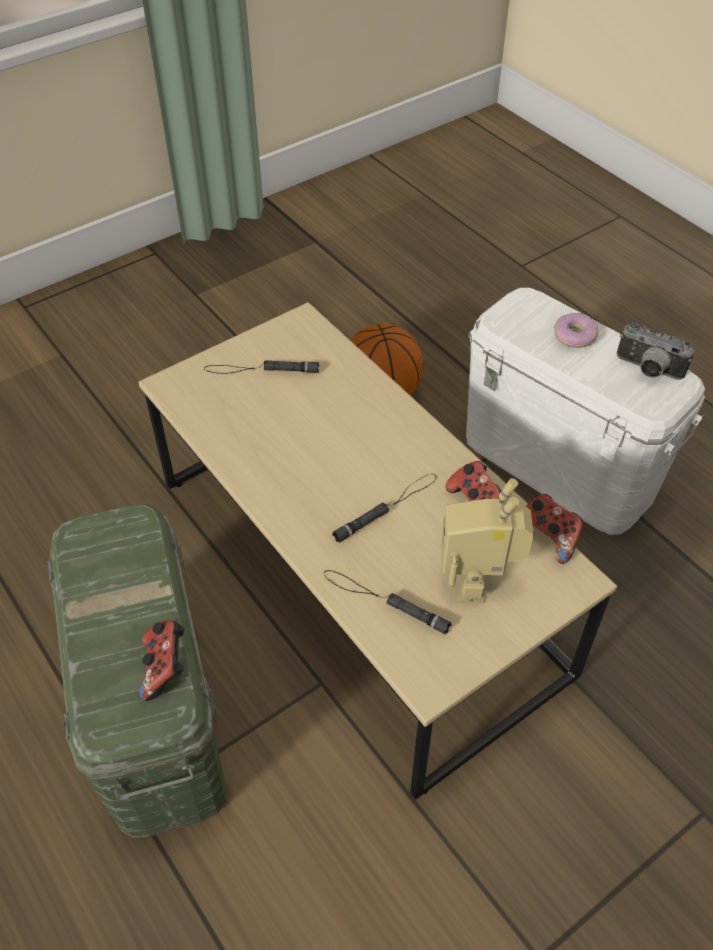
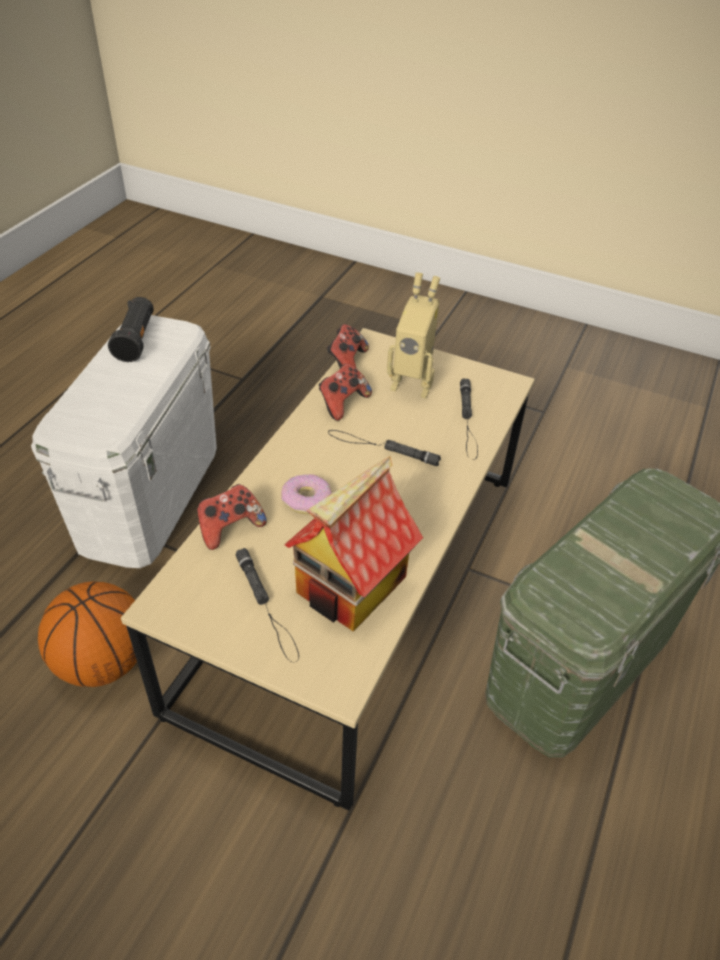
camera: 120 degrees left, 5 degrees down
game controller [139,620,185,701] -> game controller moved to [197,484,267,550]
toy robot [441,478,534,603] -> toy robot turned 45 degrees clockwise [387,272,440,398]
donut [554,313,598,348] -> donut moved to [281,474,332,514]
camera [617,321,695,380] -> black flashlight [108,297,154,362]
none -> toy house [284,456,423,632]

